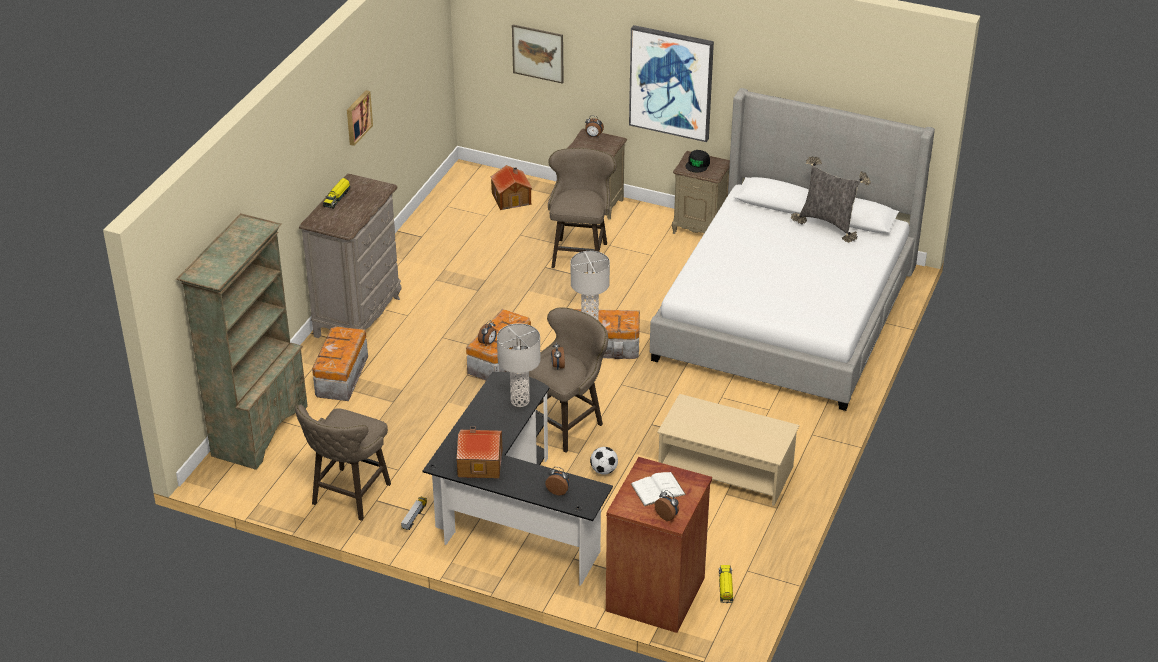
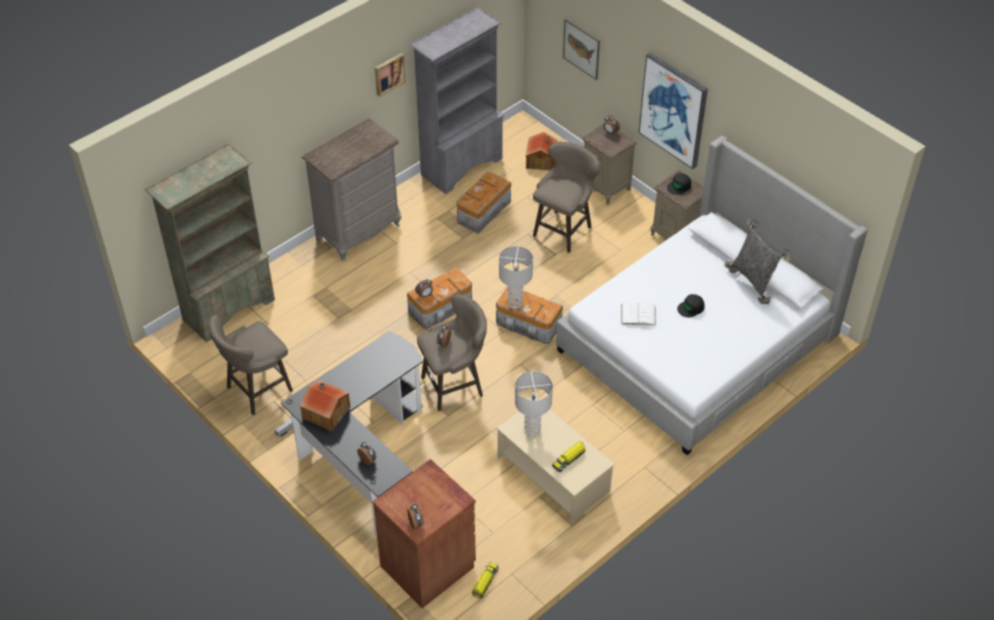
camera: 25 degrees right, 10 degrees up
storage box [312,326,368,401] -> storage box moved to [457,172,511,234]
toy truck [323,178,351,209] -> toy truck moved to [552,442,586,472]
white table lamp [497,323,541,407] -> white table lamp moved to [515,371,553,437]
football [590,447,618,475] -> none
white book [631,472,686,507] -> white book moved to [621,303,656,326]
none -> grey bookcase [409,7,504,194]
none -> black cap [677,294,705,317]

